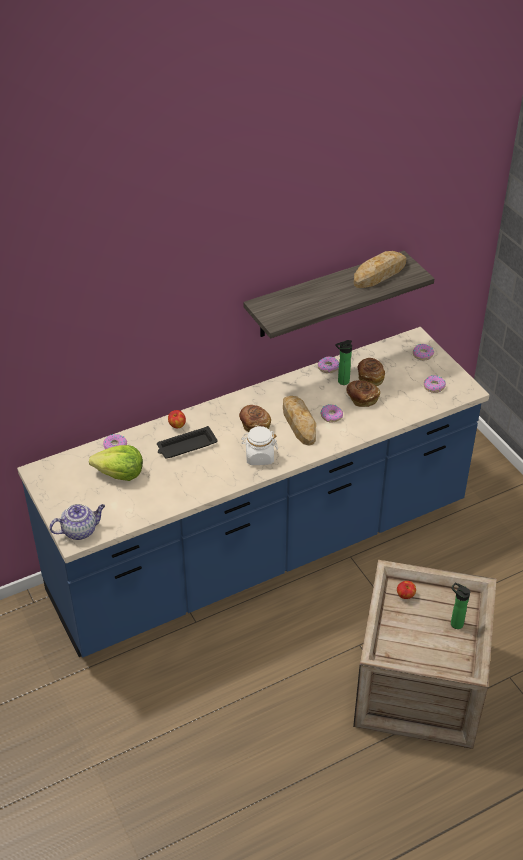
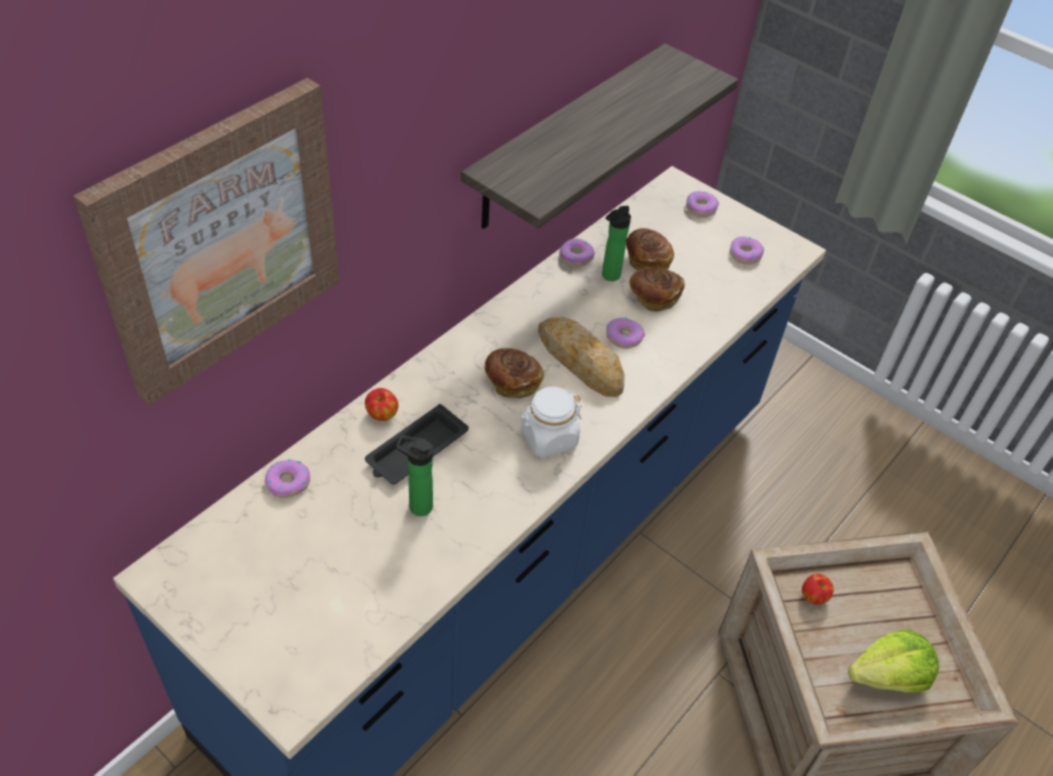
camera: 25 degrees left, 5 degrees up
teapot [50,504,105,540] -> none
lettuce [89,445,143,481] -> lettuce moved to [848,630,939,693]
bread [354,251,407,288] -> none
bottle [451,582,470,629] -> bottle moved to [397,435,433,516]
none -> picture [74,78,339,406]

